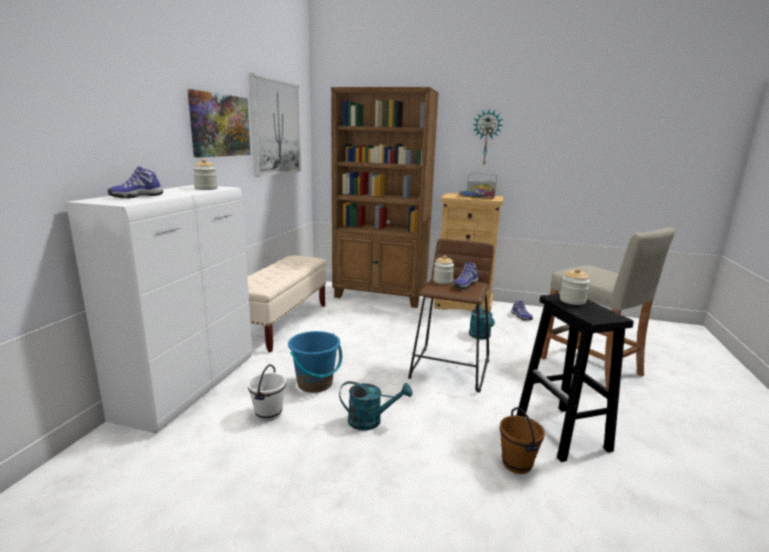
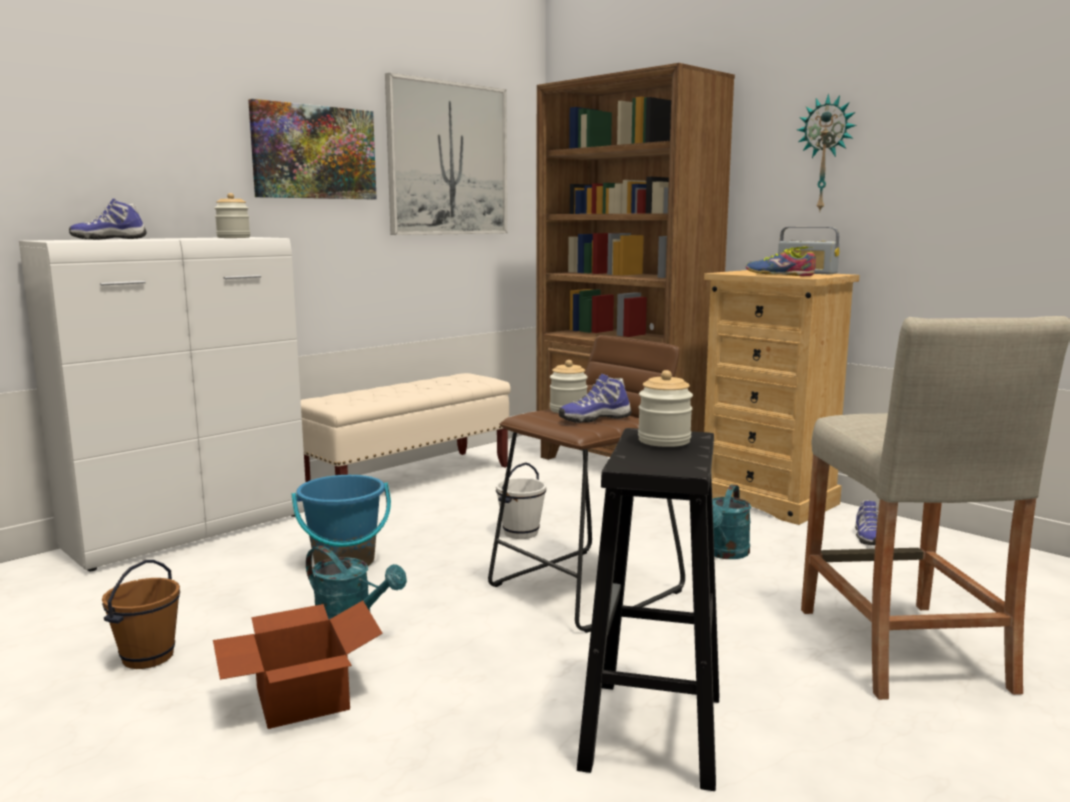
camera: 30 degrees right, 5 degrees down
white bucket [248,364,286,421] -> white bucket moved to [496,462,546,539]
brown bucket [500,407,545,474] -> brown bucket moved to [102,560,180,669]
none -> cardboard box [213,601,383,729]

